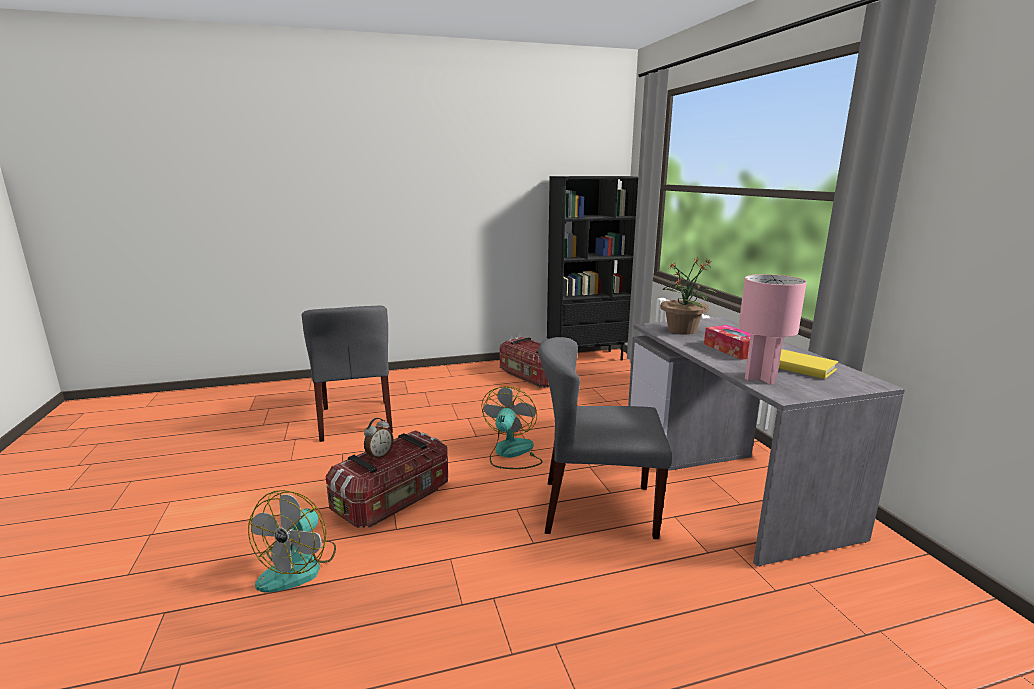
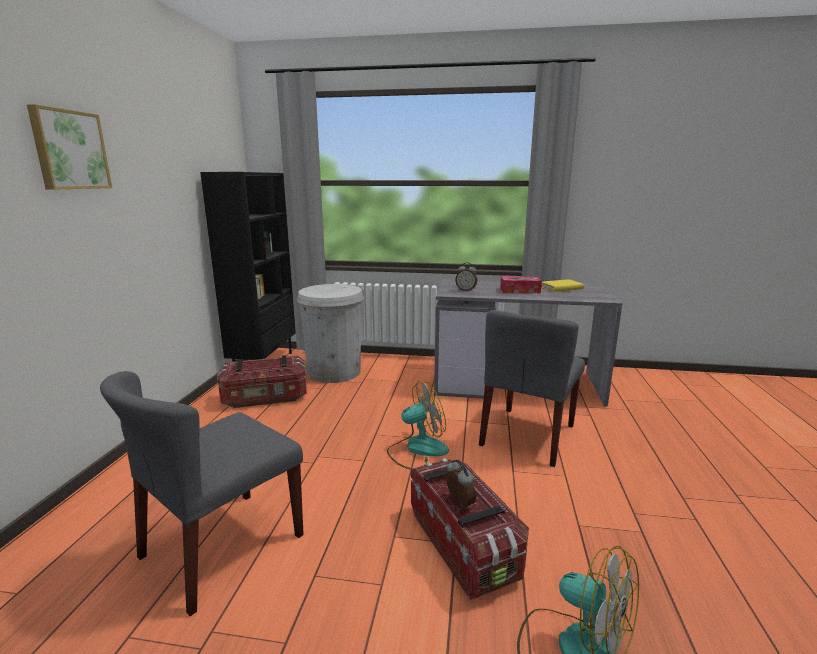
camera: 65 degrees left, 0 degrees up
grey chair [302,305,393,442] -> grey chair turned 120 degrees clockwise [100,371,304,616]
fan [481,386,542,469] -> fan turned 120 degrees clockwise [387,381,449,470]
potted plant [660,257,717,335] -> alarm clock [455,262,477,291]
pink table lamp [739,274,807,384] -> none
none -> picture [27,104,112,190]
none -> white trash can [297,284,364,383]

